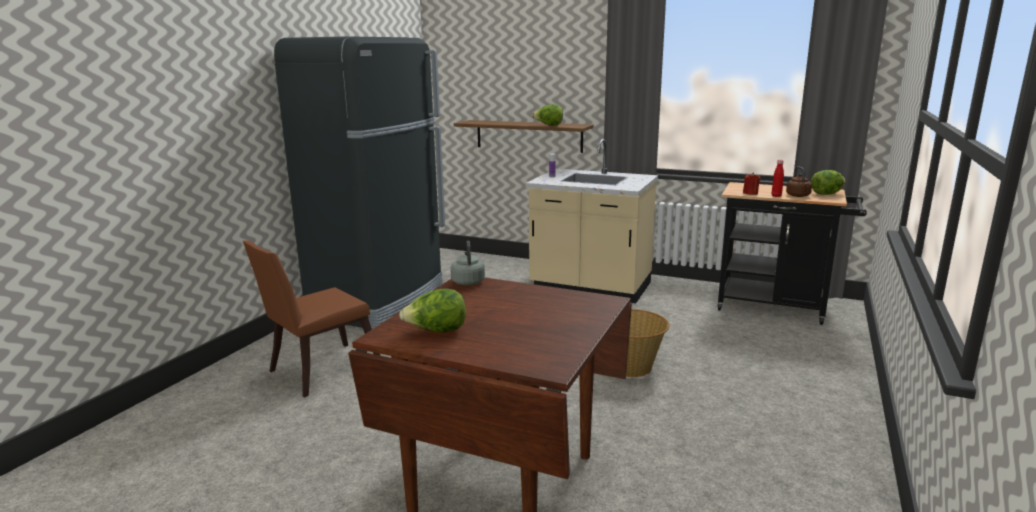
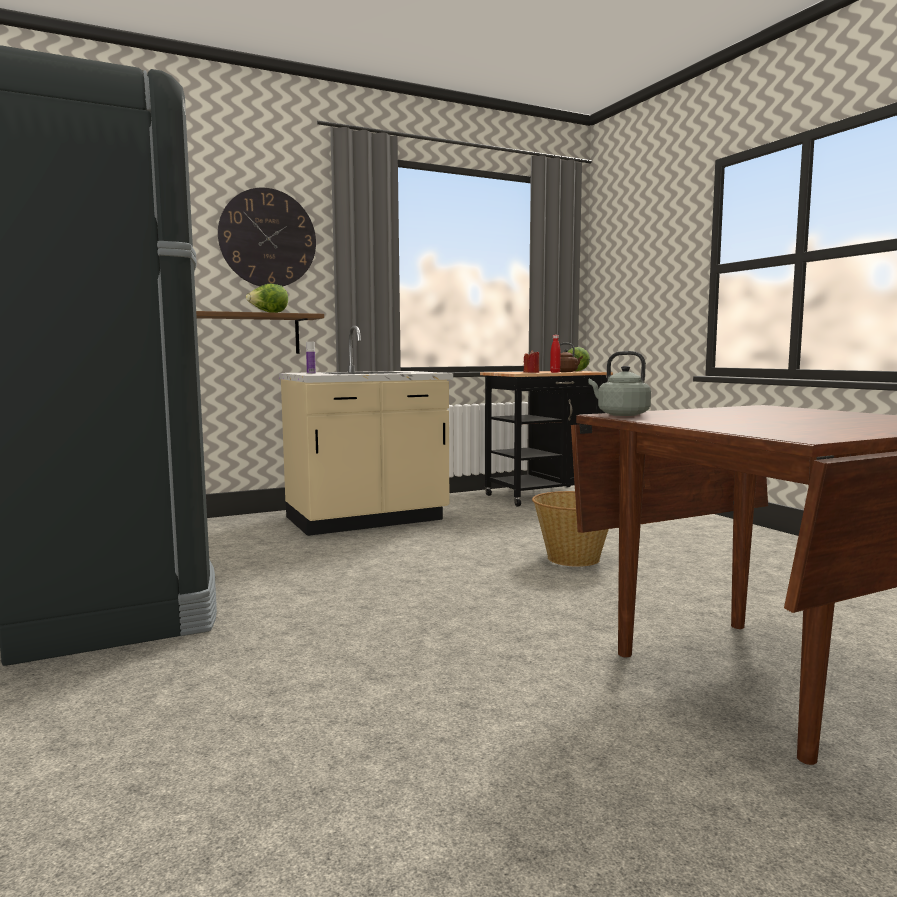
camera: 50 degrees left, 10 degrees down
brown chair [243,240,381,398] -> none
lettuce [399,288,466,333] -> none
none -> wall clock [218,188,316,287]

